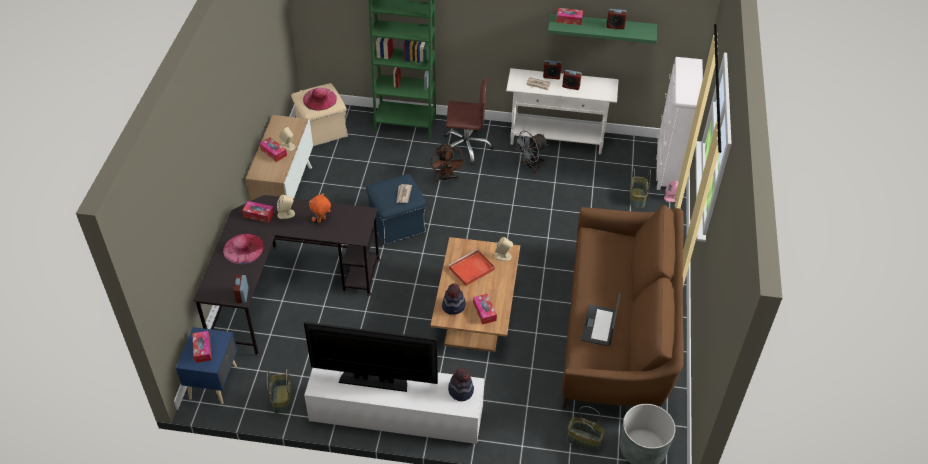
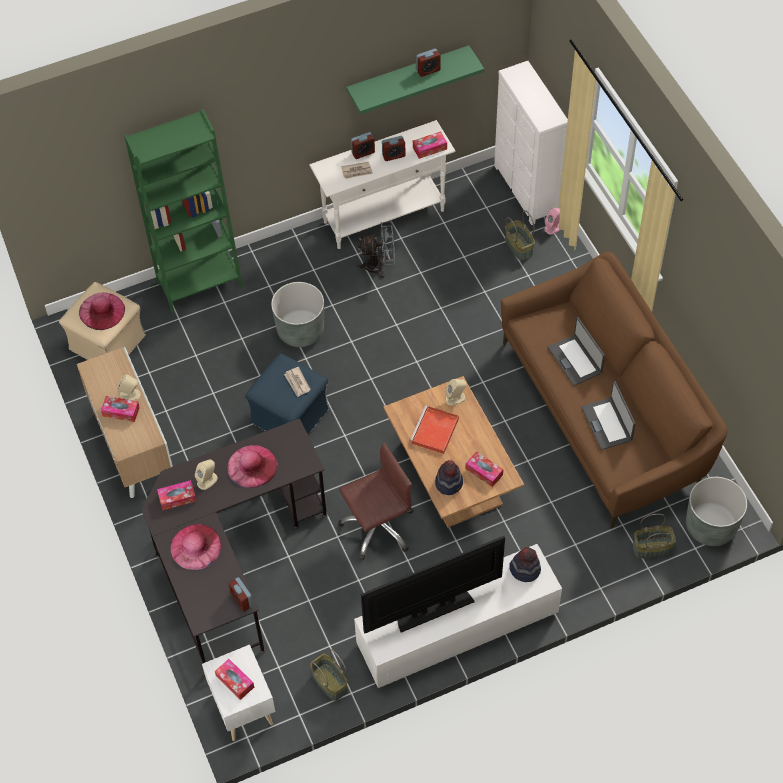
camera: 30 degrees left, 10 degrees up
blue nightstand [176,327,237,404] -> white nightstand [202,644,275,741]
orange plush toy [309,193,331,223] -> pink hat [228,445,277,488]
brown fan [430,142,465,182] -> grey planter [271,282,324,347]
brown office chair [444,78,494,165] -> brown office chair moved to [338,443,413,560]
grey fan [513,130,548,174] -> grey fan turned 120 degrees counterclockwise [357,222,395,278]
tissue box [556,8,583,25] -> tissue box moved to [413,131,447,159]
none -> laptop [548,317,605,386]

